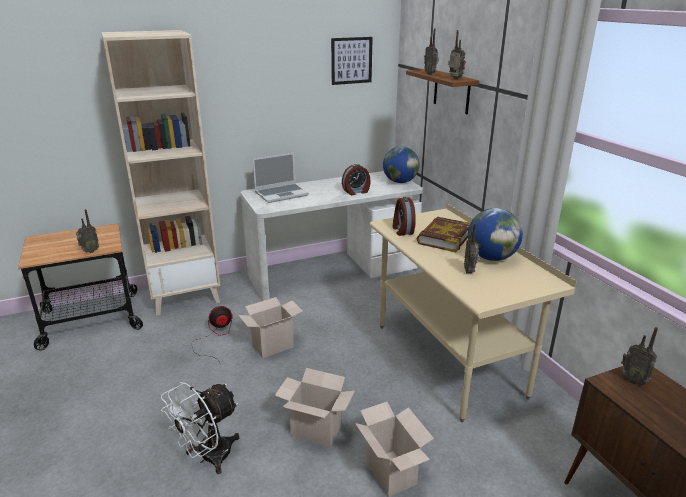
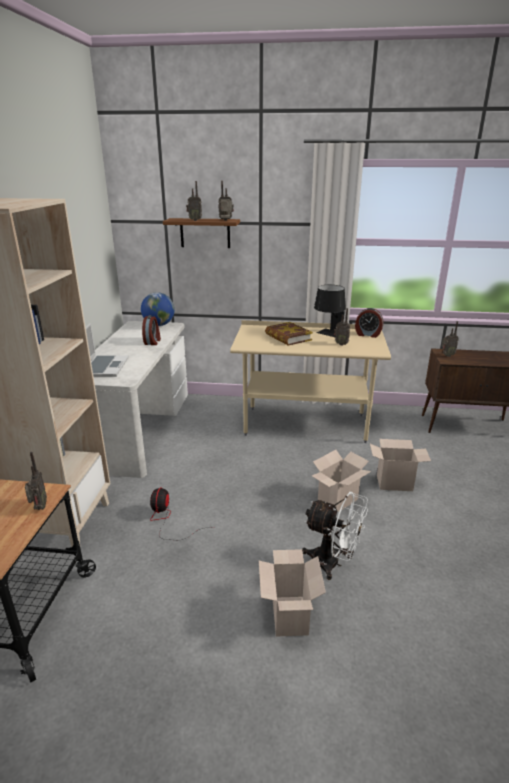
camera: 60 degrees left, 0 degrees up
white fan [161,382,239,474] -> white fan turned 45 degrees counterclockwise [302,492,368,580]
cardboard box [238,297,303,358] -> cardboard box moved to [259,549,326,637]
picture [331,37,373,85] -> none
alarm clock [393,197,416,236] -> alarm clock moved to [355,308,383,338]
globe [468,208,523,261] -> black table lamp [314,285,346,338]

